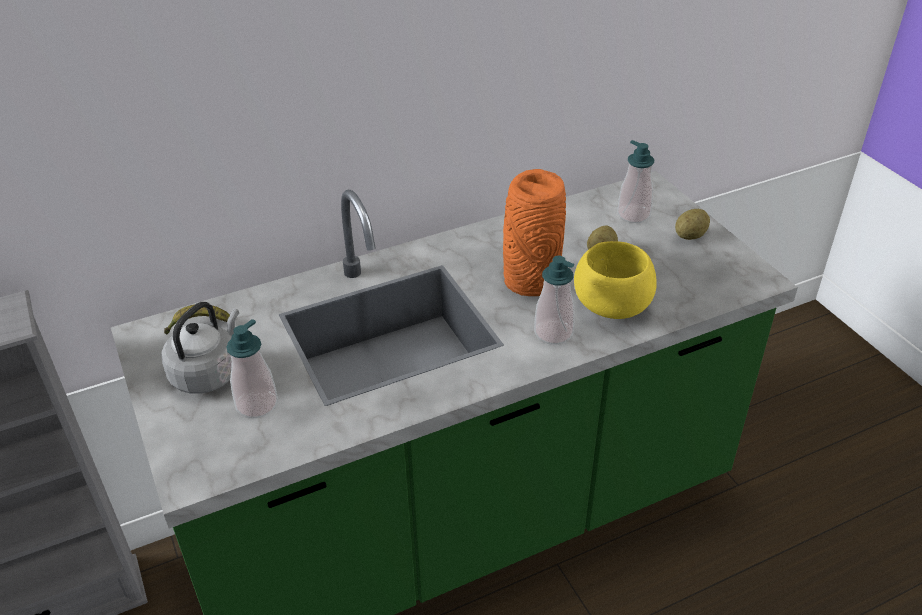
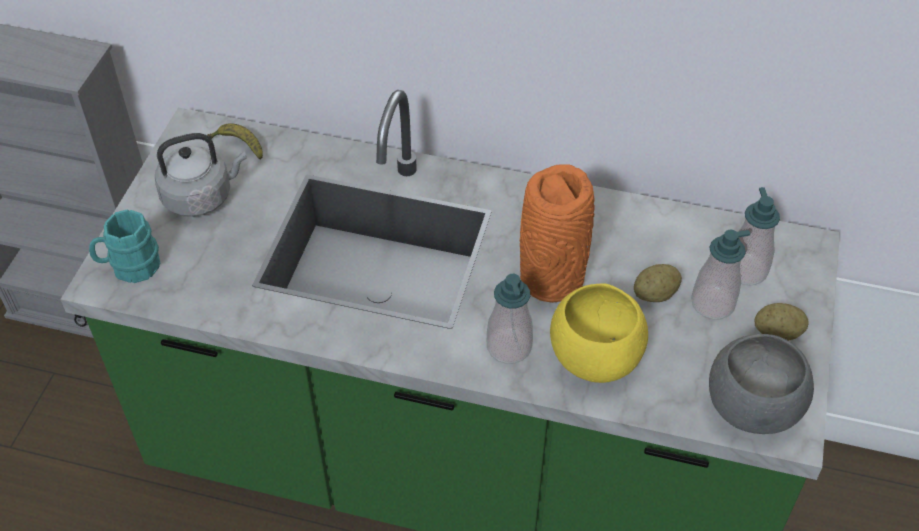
camera: 40 degrees right, 10 degrees up
soap dispenser [227,319,278,418] -> soap dispenser moved to [691,230,750,319]
none -> turquoise mug [89,210,161,283]
none -> grey bowl [709,334,814,434]

